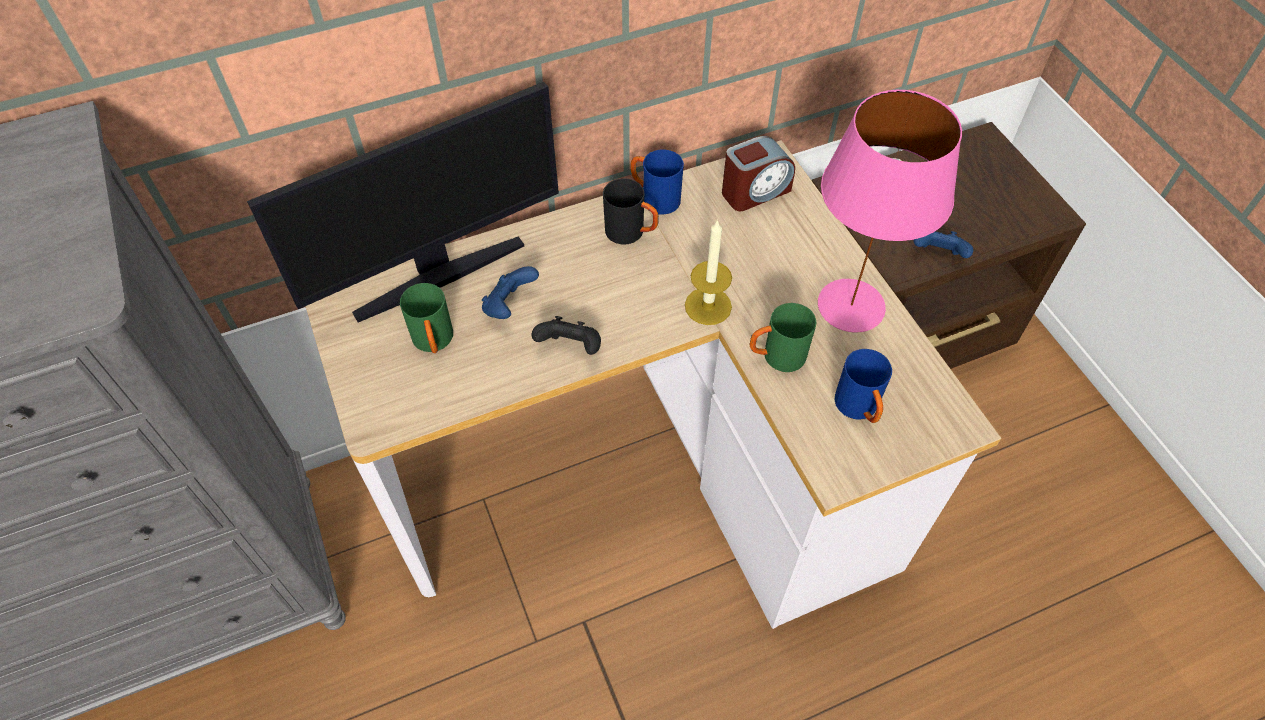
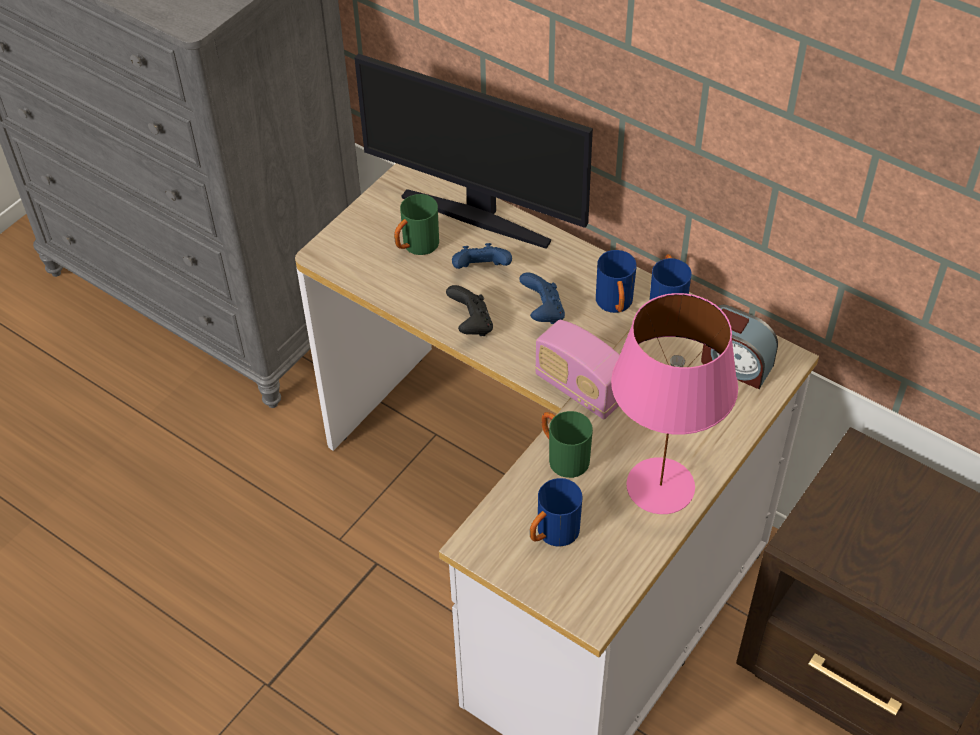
camera: 60 degrees right, 5 degrees down
black mug [603,178,659,245] -> blue mug [596,250,637,313]
candle [685,219,732,325] -> radio [535,320,620,419]
blue game controller [913,231,973,258] -> blue game controller moved to [519,272,565,324]

